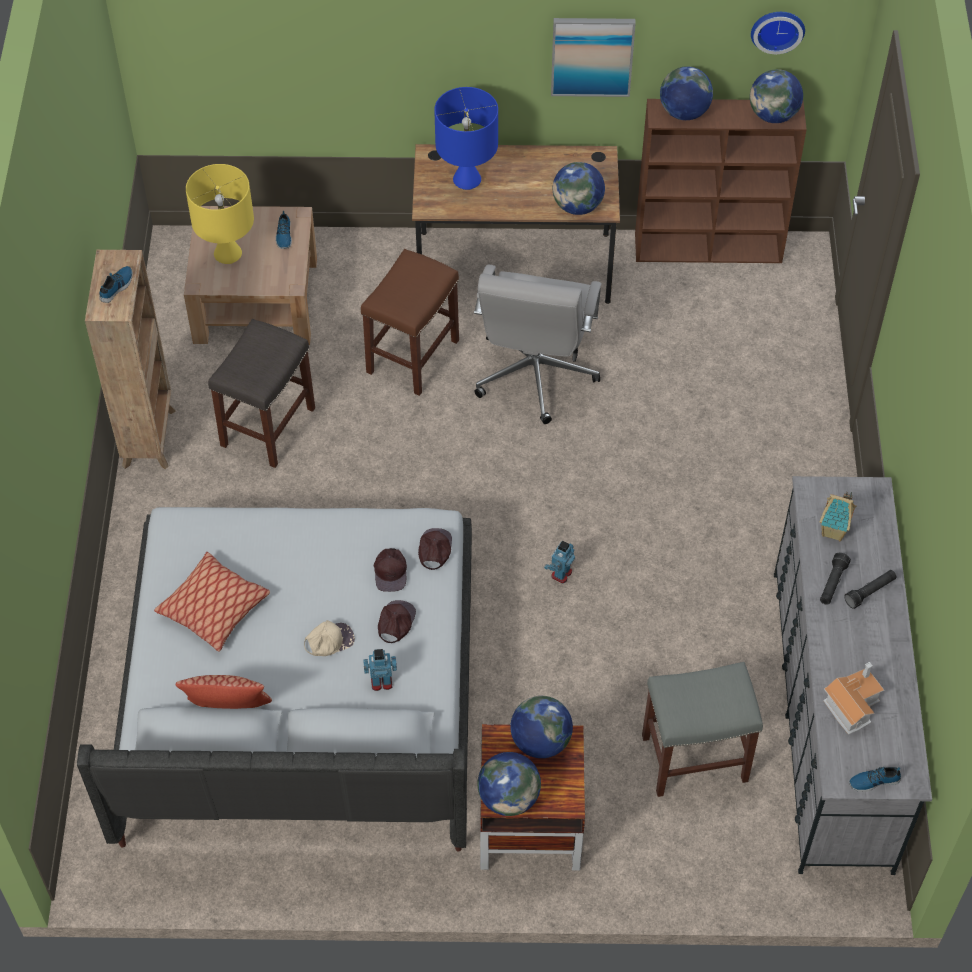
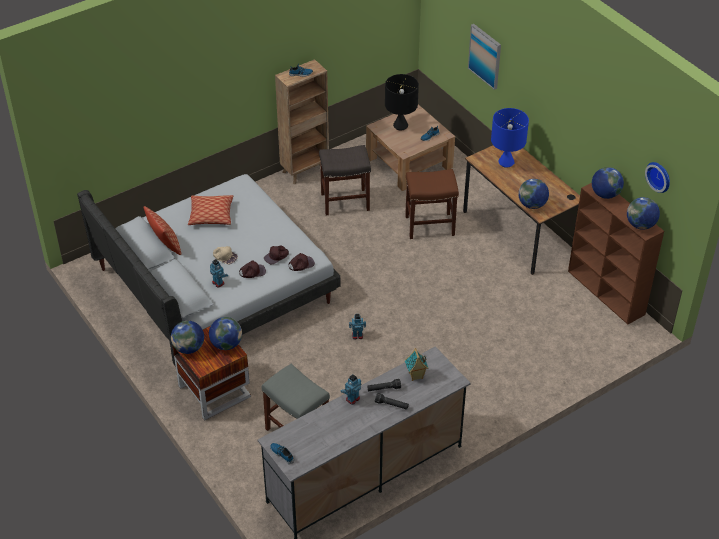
camera: 55 degrees right, 10 degrees down
yellow table lamp [186,164,254,264] -> black table lamp [385,74,419,131]
grey office chair [474,265,602,424] -> none
picture [551,18,636,97] -> picture moved to [468,24,501,90]
toy house [823,662,884,735] -> none
none -> toy robot [341,374,361,405]

